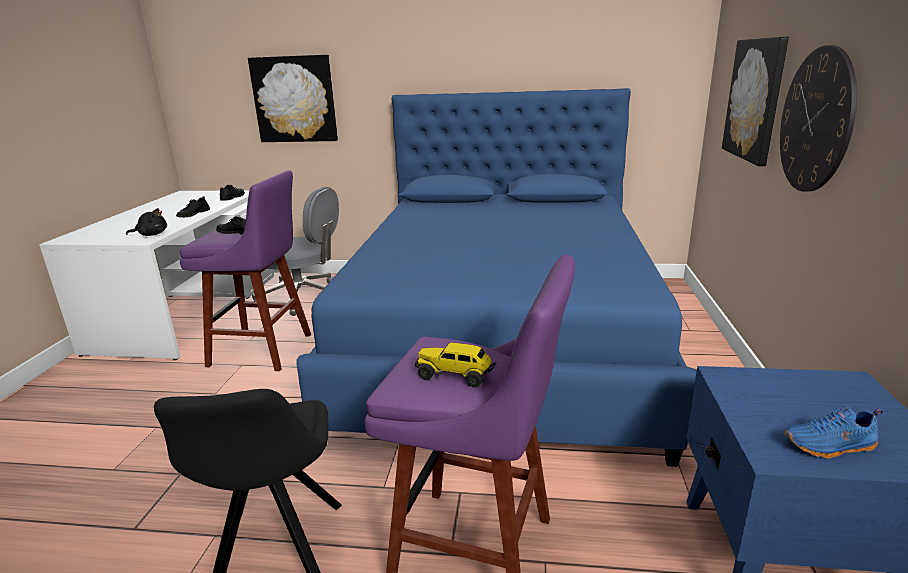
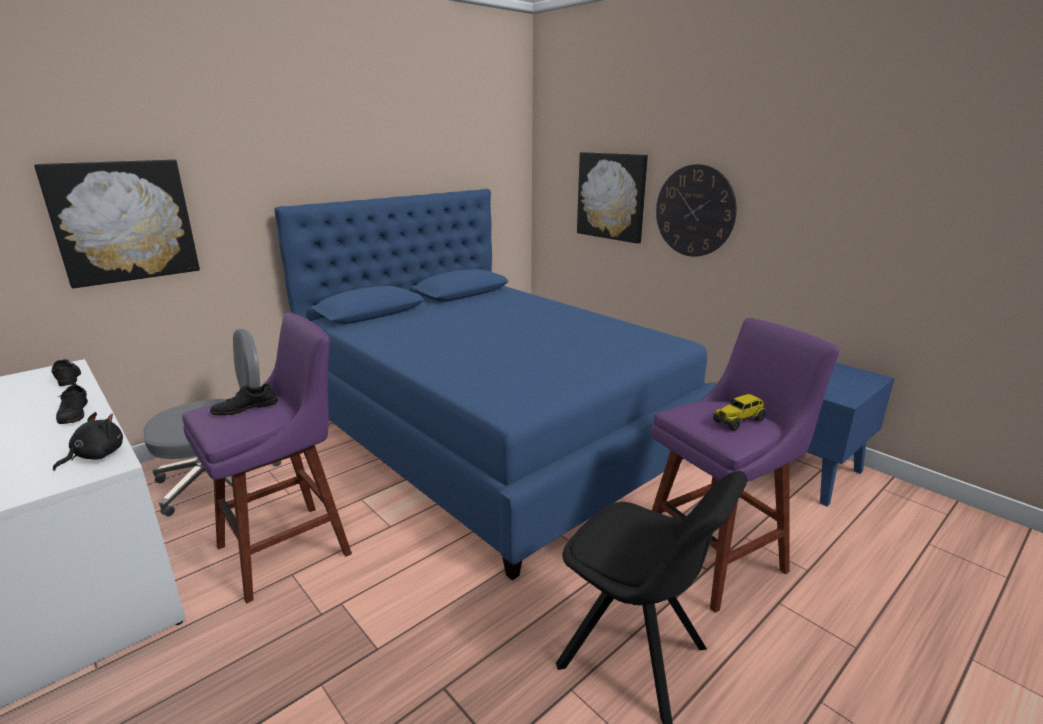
camera: 50 degrees left, 0 degrees up
blue shoe [784,407,883,459] -> none

